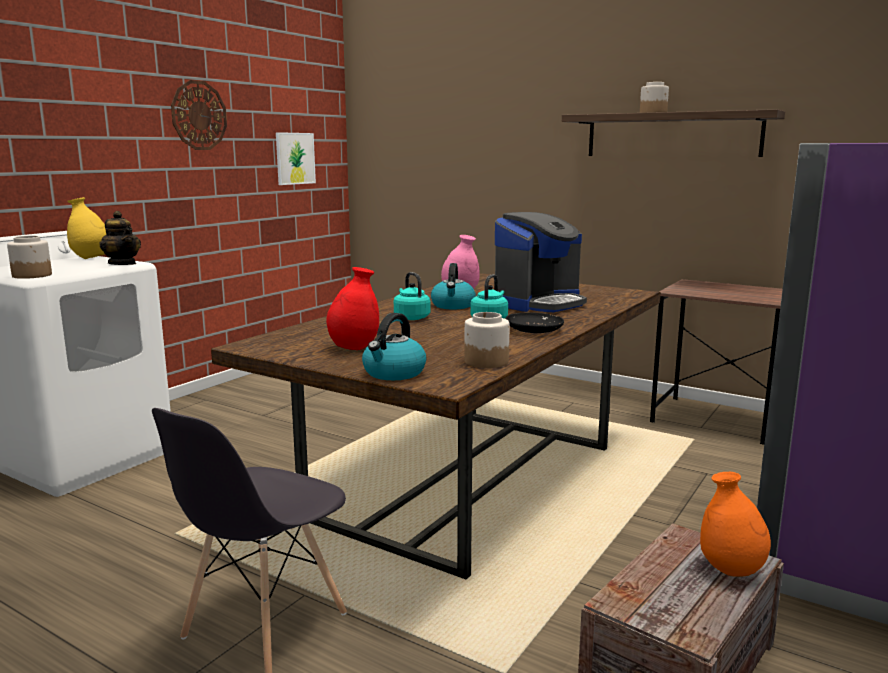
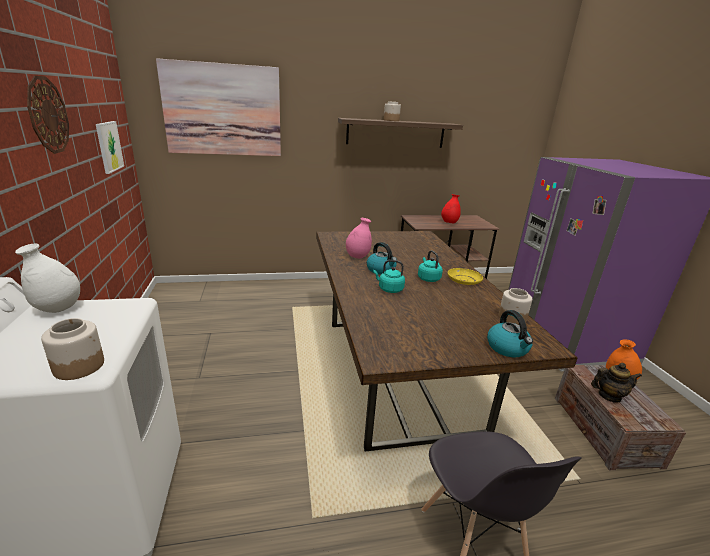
camera: 45 degrees left, 10 degrees up
yellow vase [67,197,107,259] -> white vase [15,243,80,313]
teapot [99,211,141,265] -> teapot moved to [591,363,642,403]
red vase [326,267,379,350] -> red vase moved to [441,194,461,224]
coffee machine [495,212,587,312] -> none
black plate [506,312,564,333] -> yellow plate [448,268,483,285]
none -> picture [156,58,281,156]

